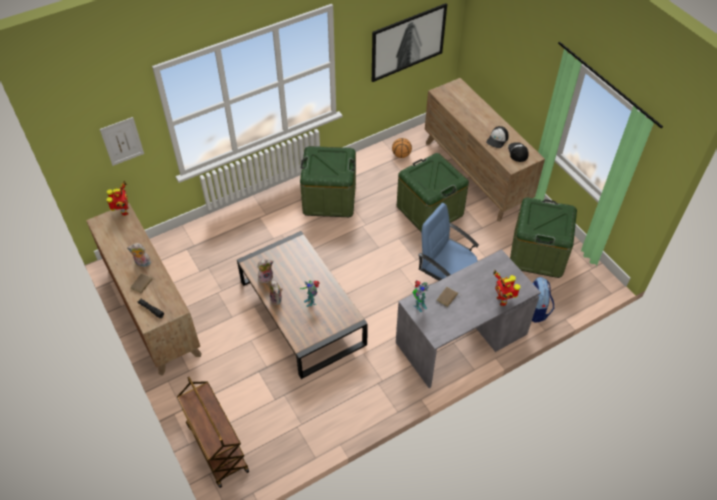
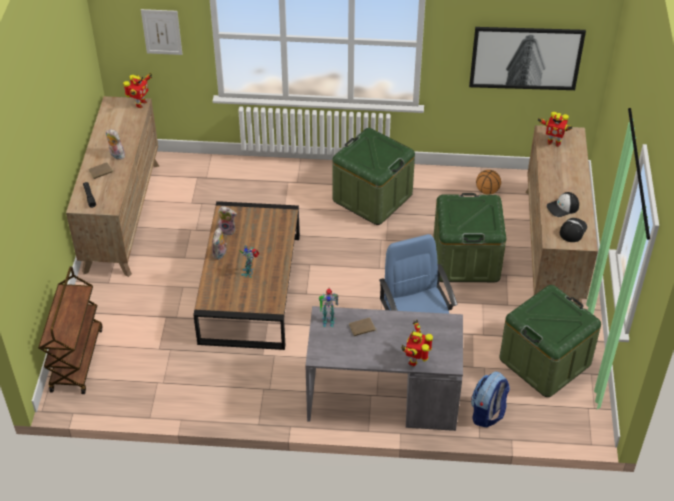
camera: 35 degrees right, 5 degrees down
none -> toy robot [538,112,572,147]

